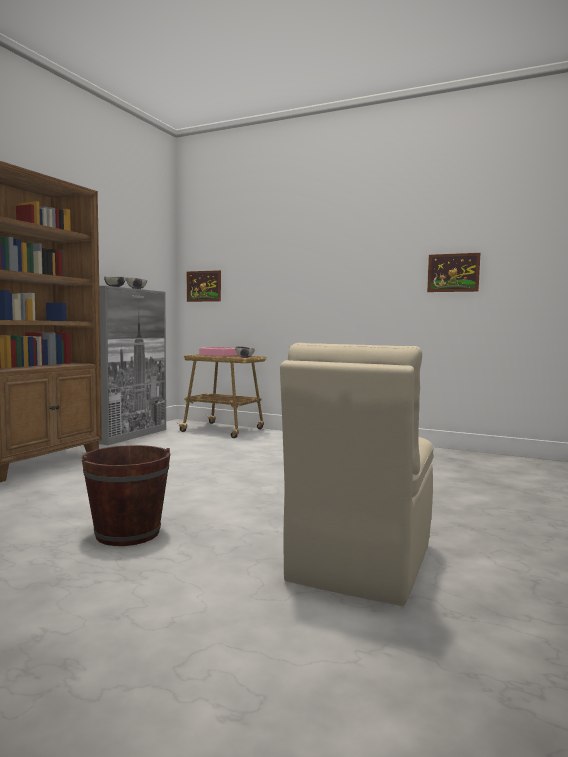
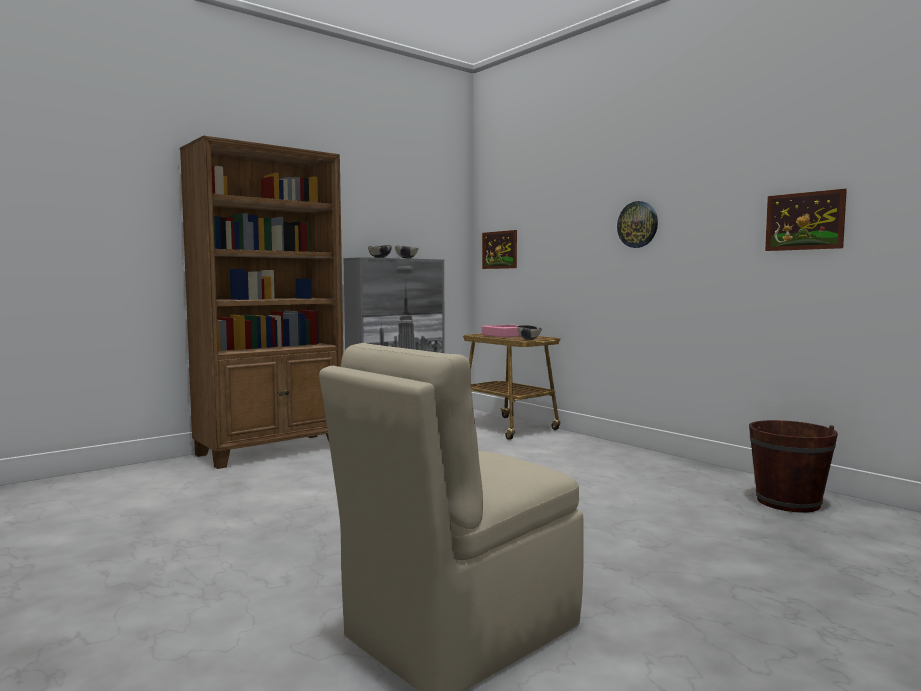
camera: 25 degrees right, 0 degrees up
brown bucket [82,445,170,546] -> brown bucket moved to [749,420,838,513]
none -> wall clock [617,201,658,248]

